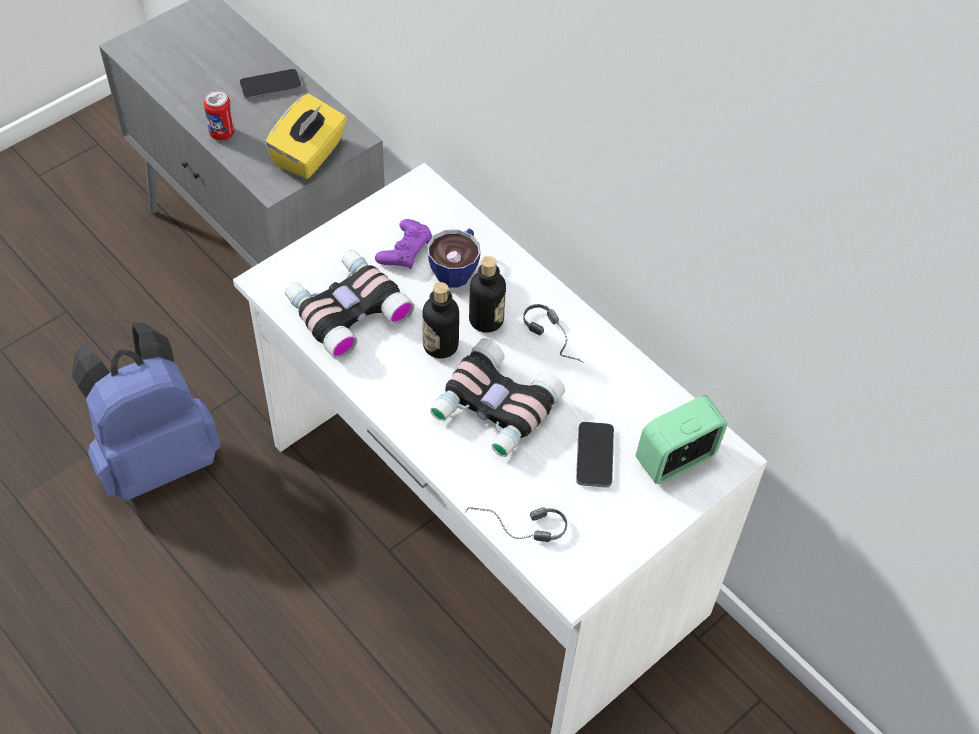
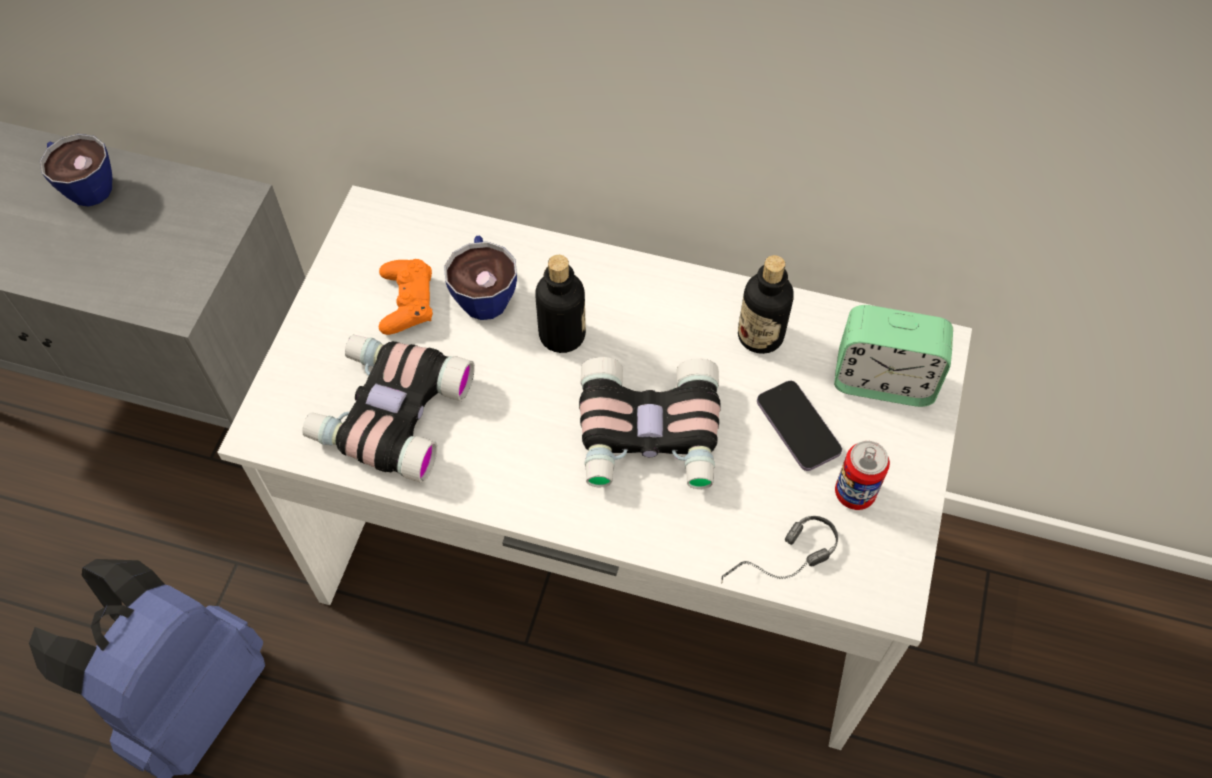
camera: 30 degrees left, 5 degrees up
can [204,91,235,140] -> can moved to [835,441,890,510]
phone [240,69,302,99] -> cup [40,134,112,207]
yellow tissue box [265,94,347,179] -> none
purple game controller [375,219,432,269] -> orange game controller [379,259,433,335]
bottle [422,282,459,359] -> bottle moved to [738,255,794,354]
headphones [523,304,584,363] -> none
alarm clock [636,395,728,484] -> alarm clock turned 105 degrees counterclockwise [834,305,953,407]

